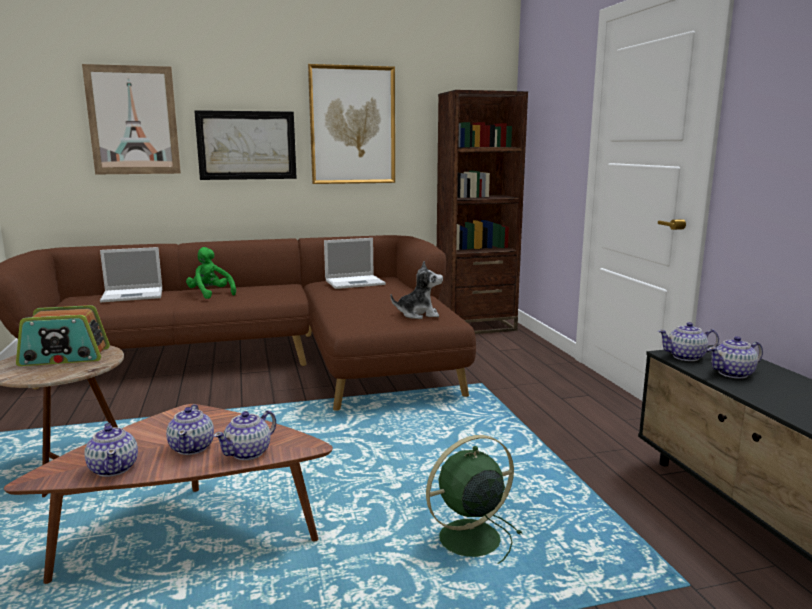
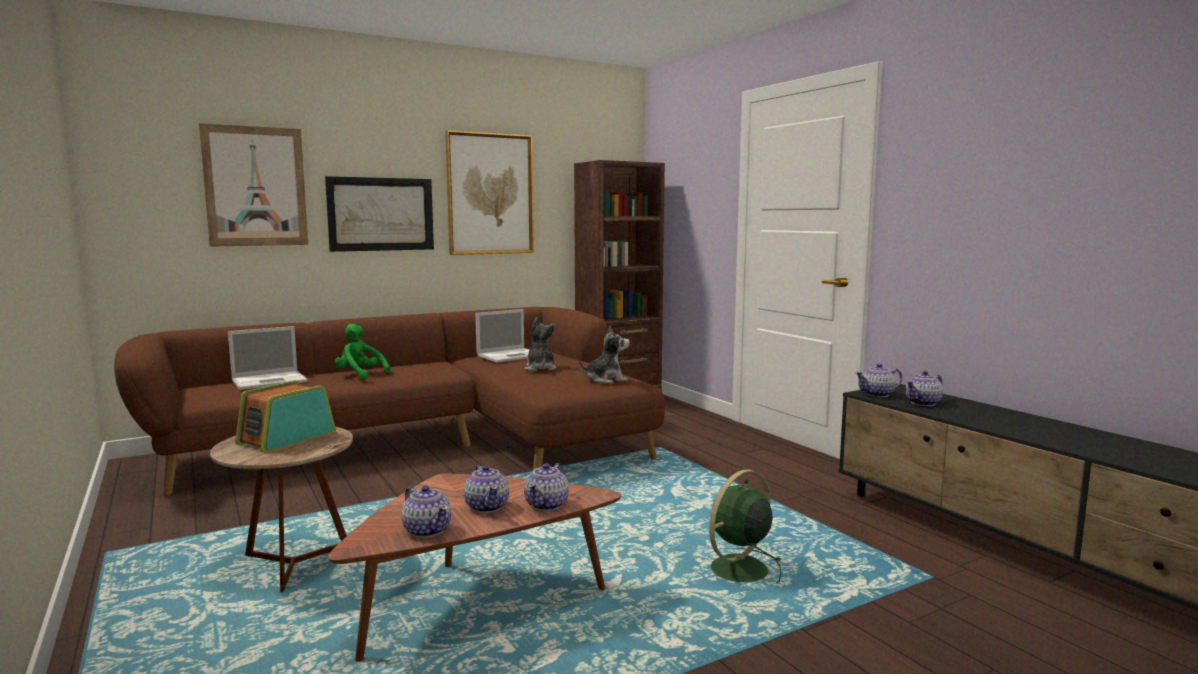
camera: 15 degrees left, 5 degrees down
radio [16,305,110,366] -> radio turned 150 degrees clockwise [235,381,336,452]
none -> plush toy [524,318,557,372]

